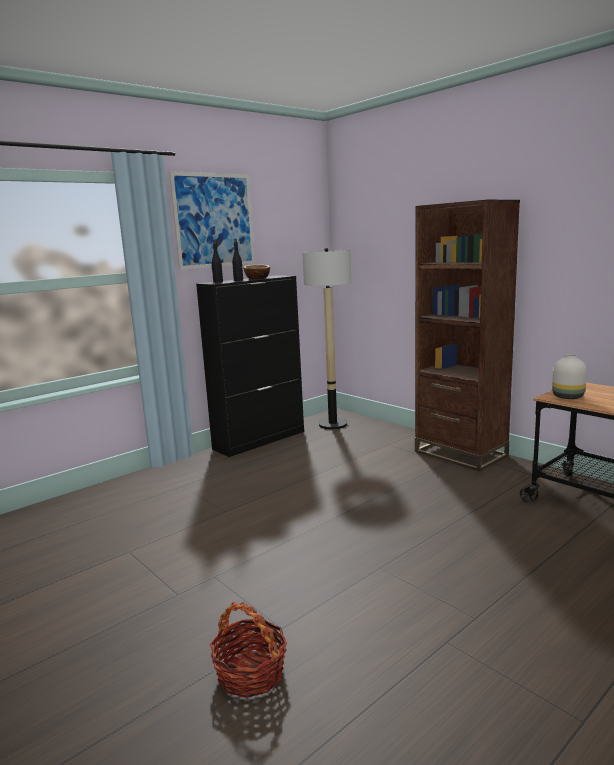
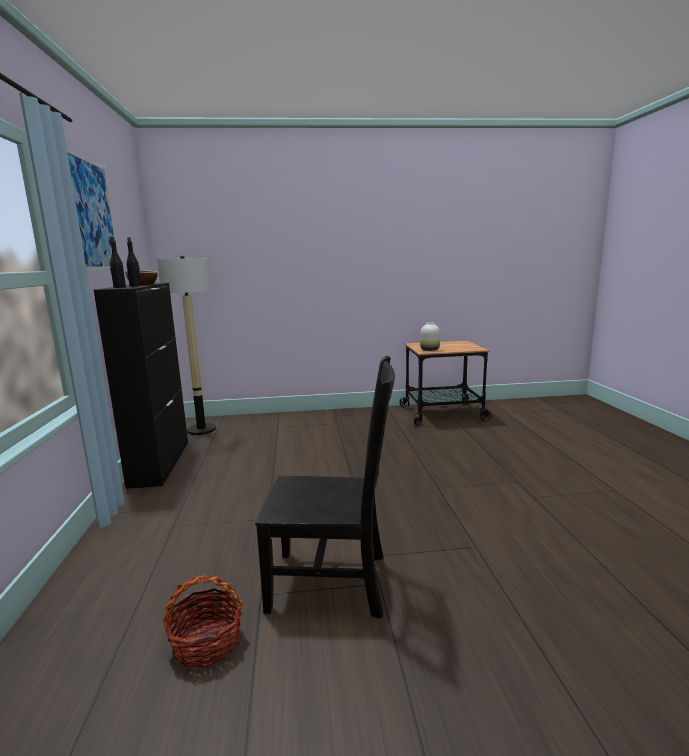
camera: 55 degrees left, 0 degrees up
basket [210,602,287,698] -> basket moved to [162,574,244,668]
brown bookcase [415,200,520,472] -> none
none -> black chair [255,356,395,619]

